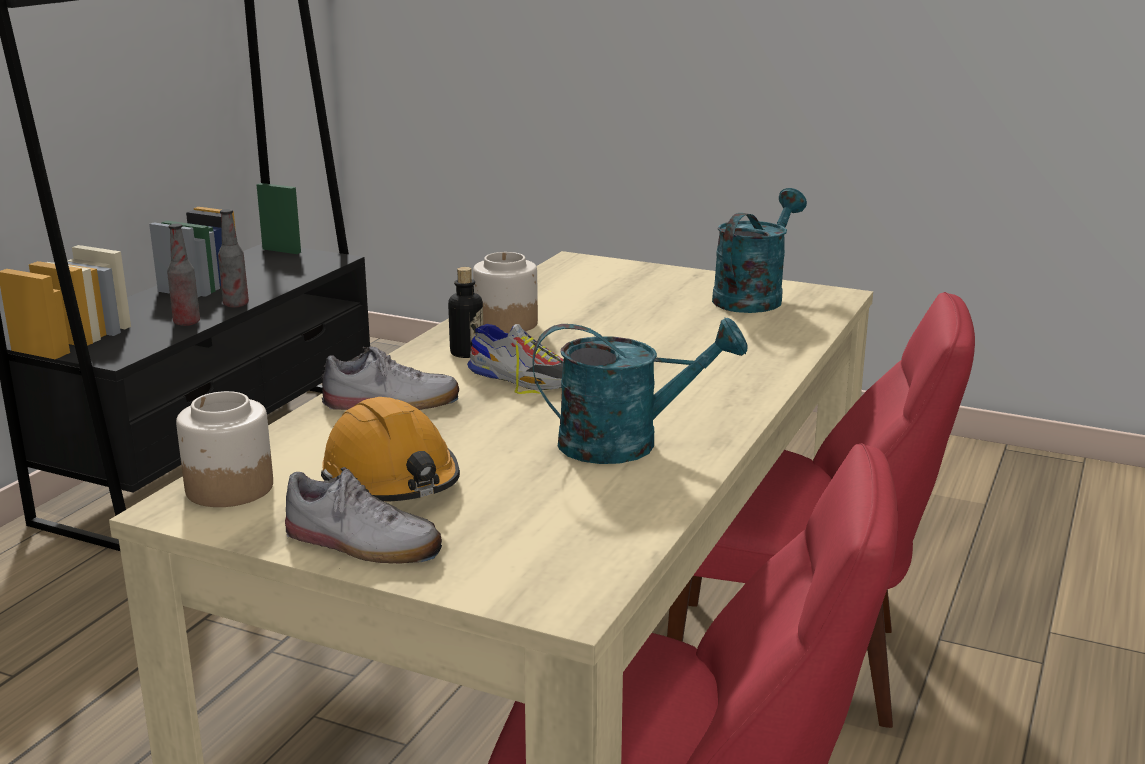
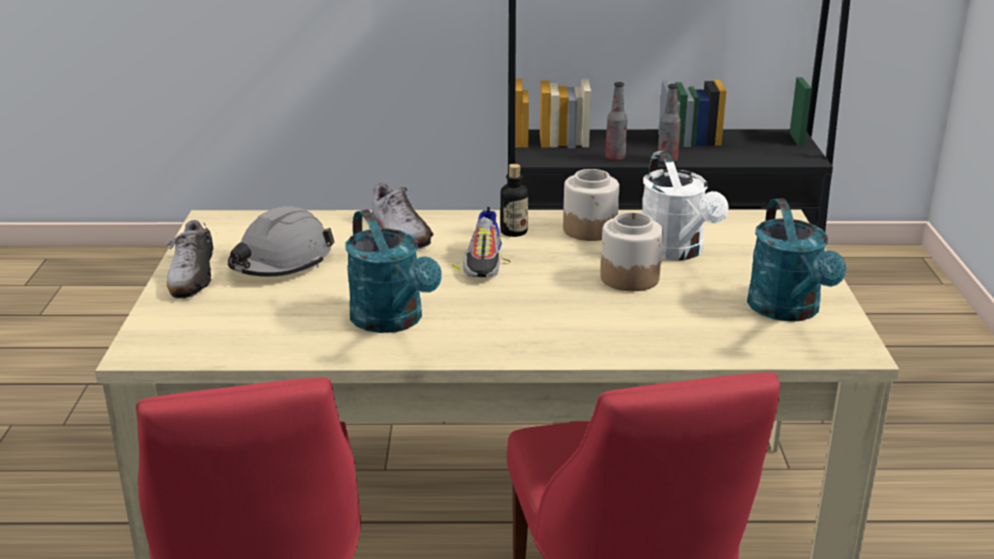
camera: 65 degrees right, 5 degrees up
jar [176,391,273,507] -> jar moved to [600,212,663,291]
orange hard hat [321,397,460,502] -> grey hard hat [228,206,334,276]
turquoise watering can [712,188,807,313] -> turquoise watering can turned 75 degrees clockwise [747,198,846,321]
none -> white watering can [642,151,729,261]

